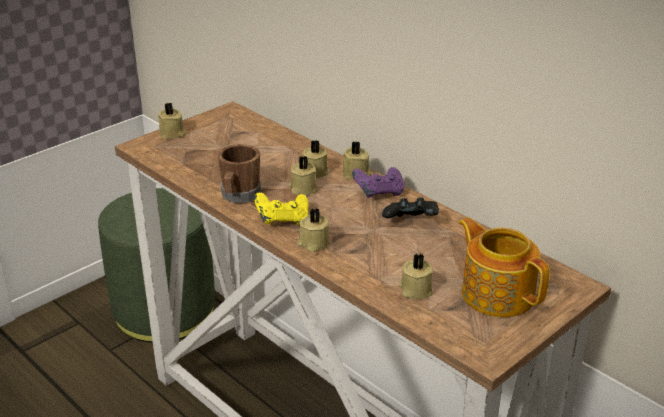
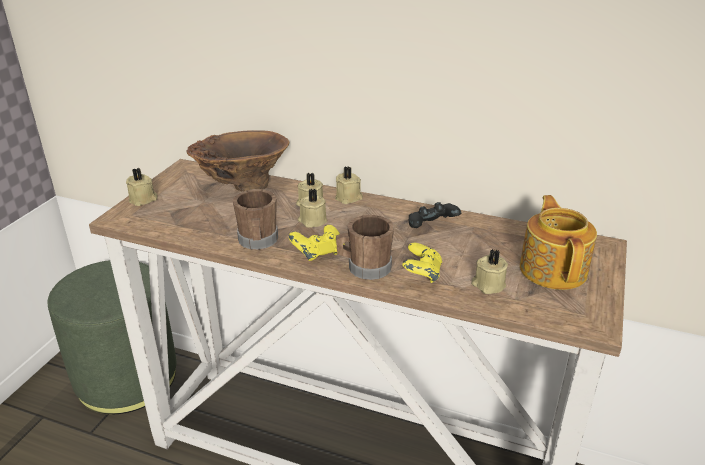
camera: 25 degrees left, 0 degrees up
beige candle [297,208,330,252] -> brown mug [336,215,394,280]
purple game controller [352,167,404,198] -> none
teapot [459,217,550,317] -> teapot turned 60 degrees clockwise [520,195,597,290]
none -> brown vase [186,130,289,192]
none -> yellow game controller [402,243,442,283]

